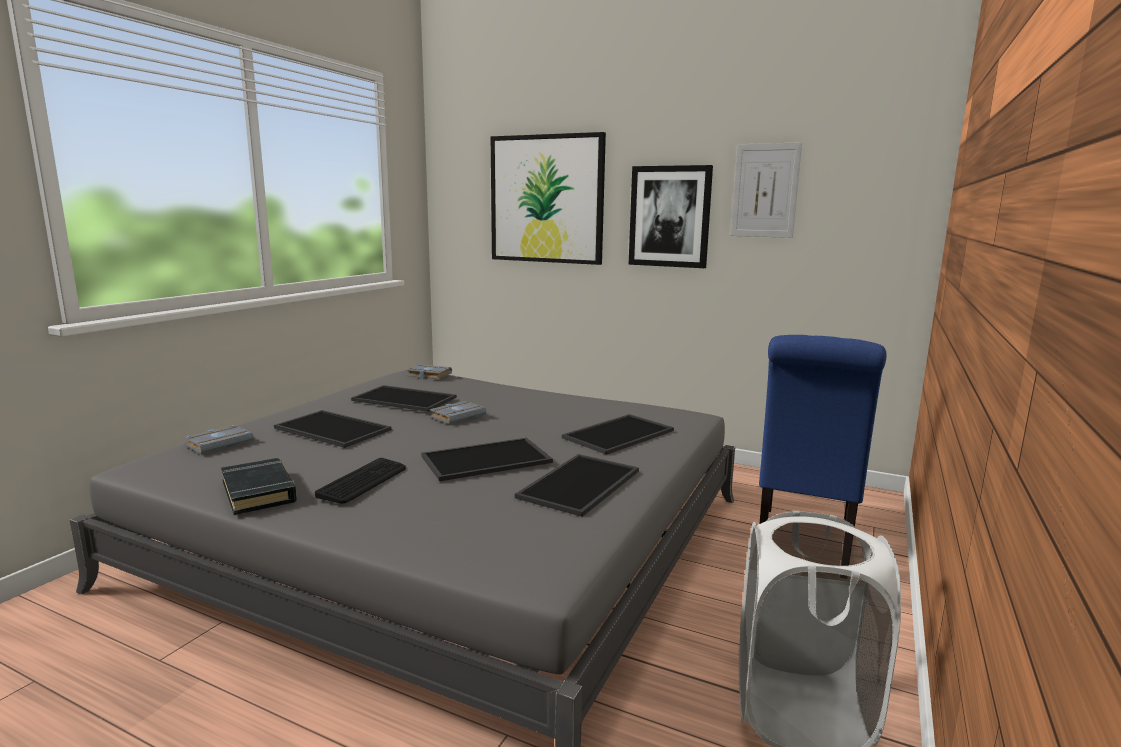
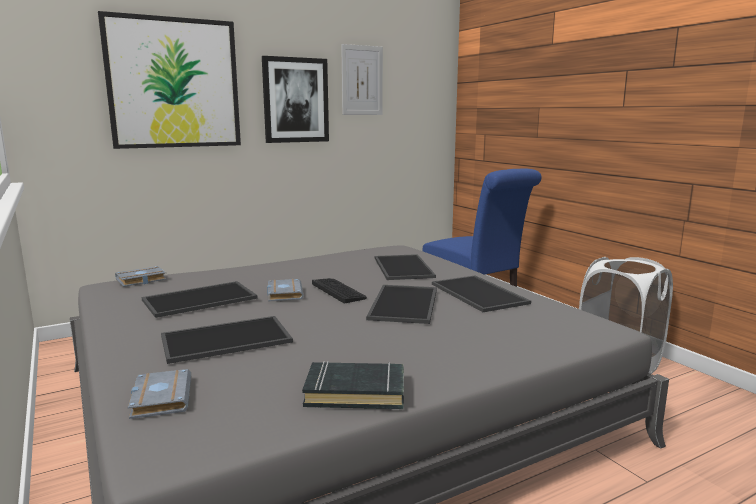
camera: 55 degrees left, 0 degrees up
keyboard [315,458,406,504] -> keyboard moved to [312,278,367,303]

